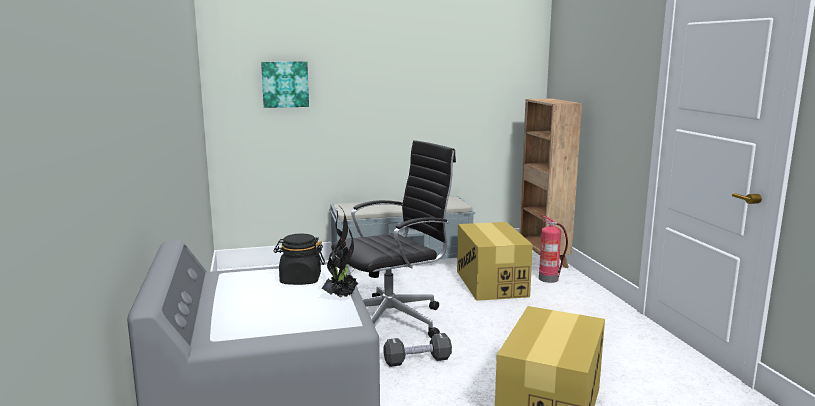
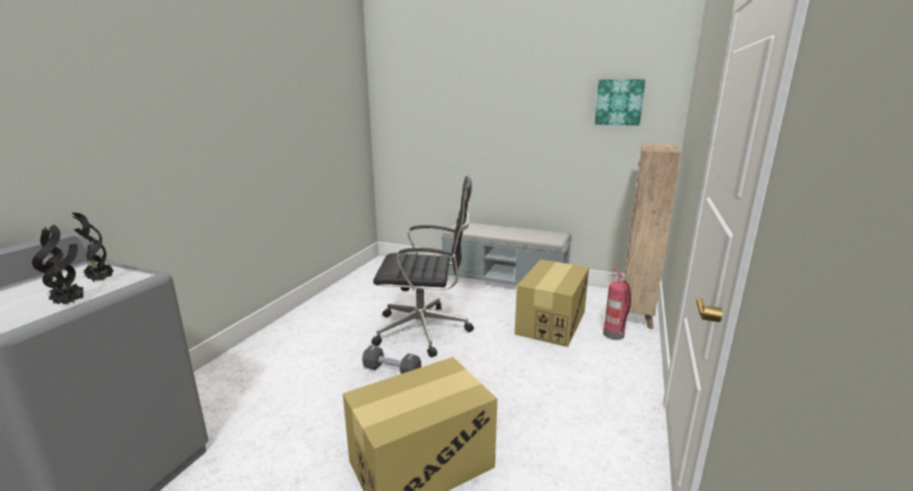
camera: 35 degrees right, 5 degrees up
picture [261,61,309,108] -> picture moved to [595,79,645,125]
black jar [274,234,325,285] -> potted plant [72,213,114,282]

